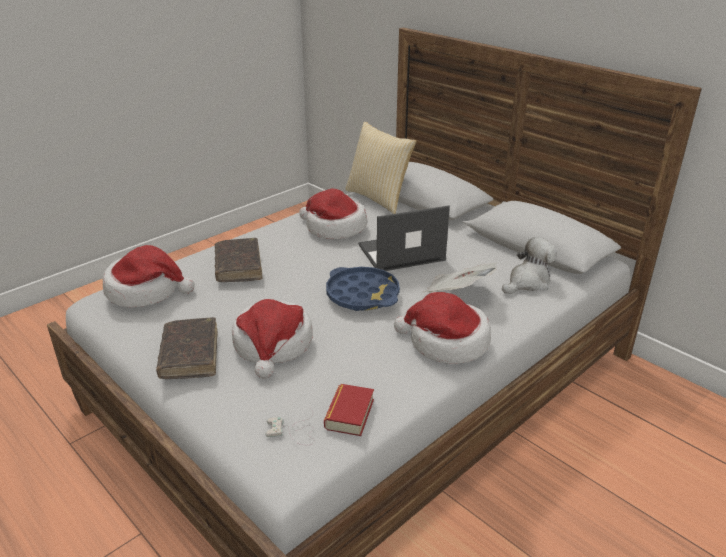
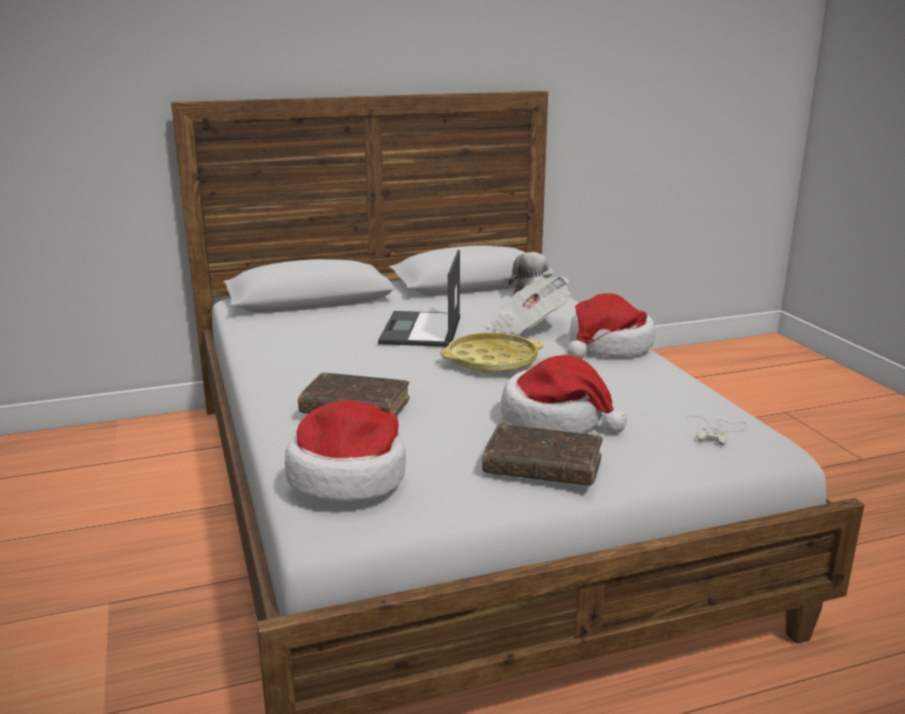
camera: 65 degrees left, 10 degrees down
hat [299,189,367,239] -> none
book [324,384,374,436] -> none
blue tray [326,267,400,311] -> yellow tray [440,333,543,373]
pillow [345,122,416,214] -> none

